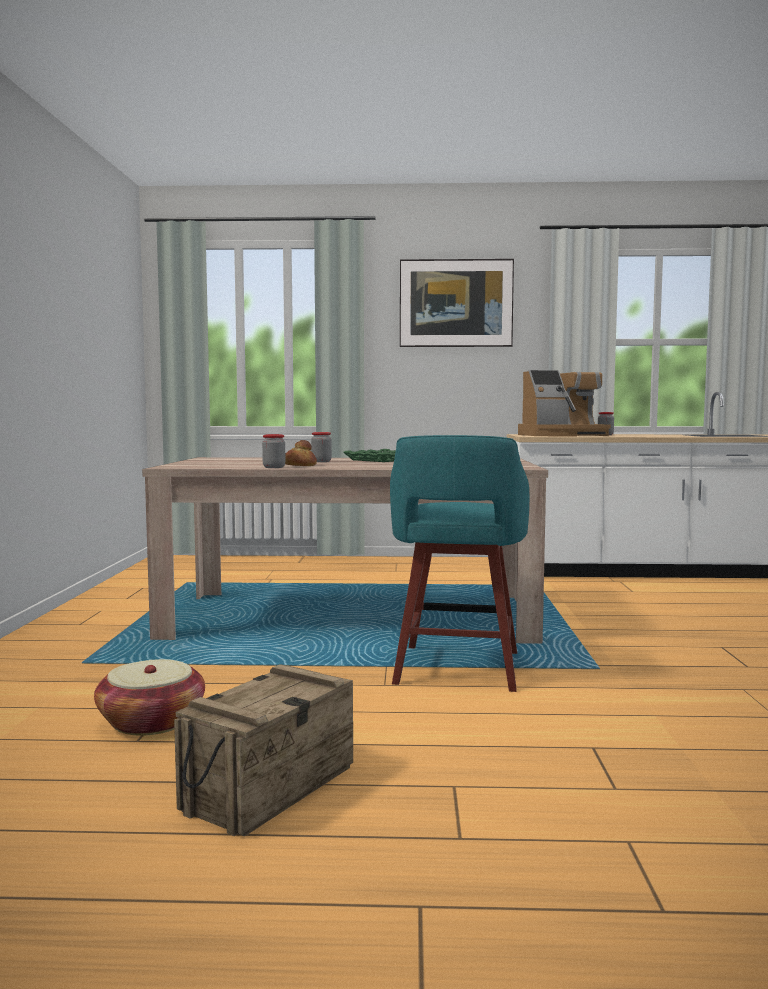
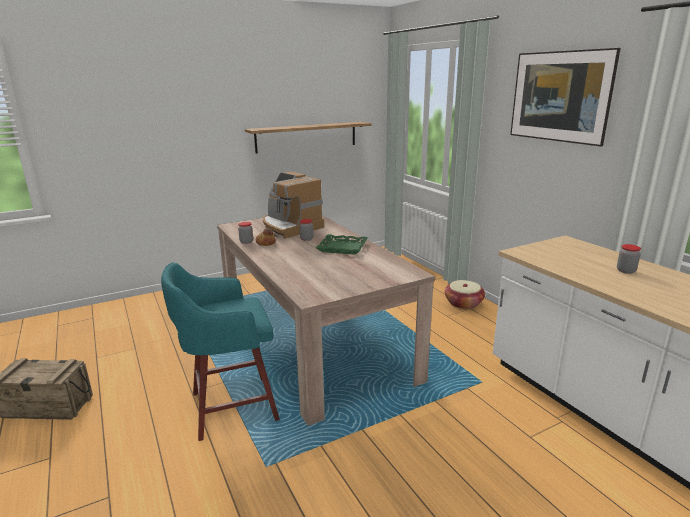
camera: 60 degrees right, 15 degrees up
basket [94,659,205,736] -> basket moved to [444,280,485,309]
coffee machine [518,370,611,437] -> coffee machine moved to [263,172,324,239]
none -> shelf [245,122,372,153]

